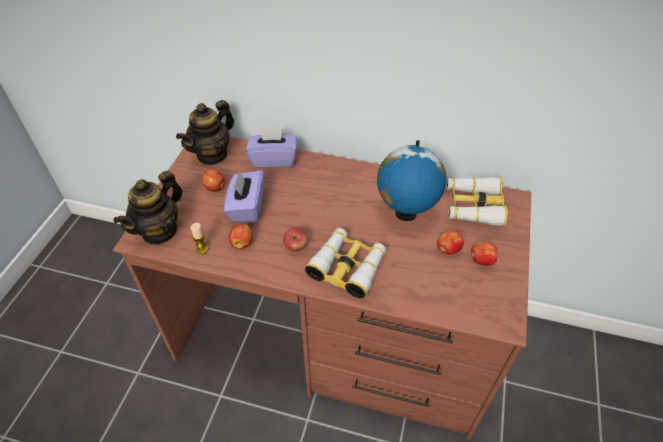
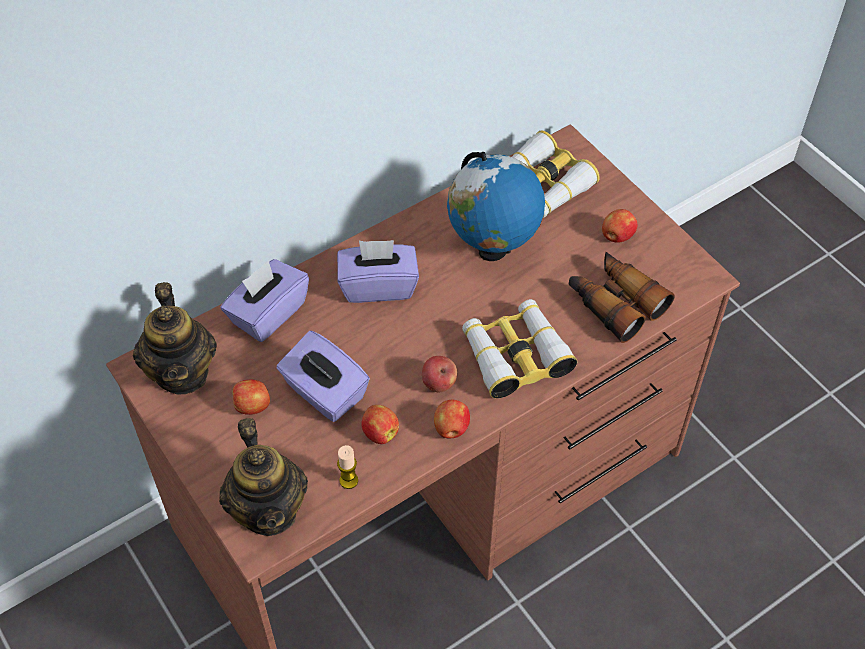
camera: 50 degrees left, 5 degrees up
apple [437,230,464,254] -> apple moved to [434,399,470,439]
none -> purple tissue box [337,240,419,303]
none -> binoculars [569,252,675,343]

